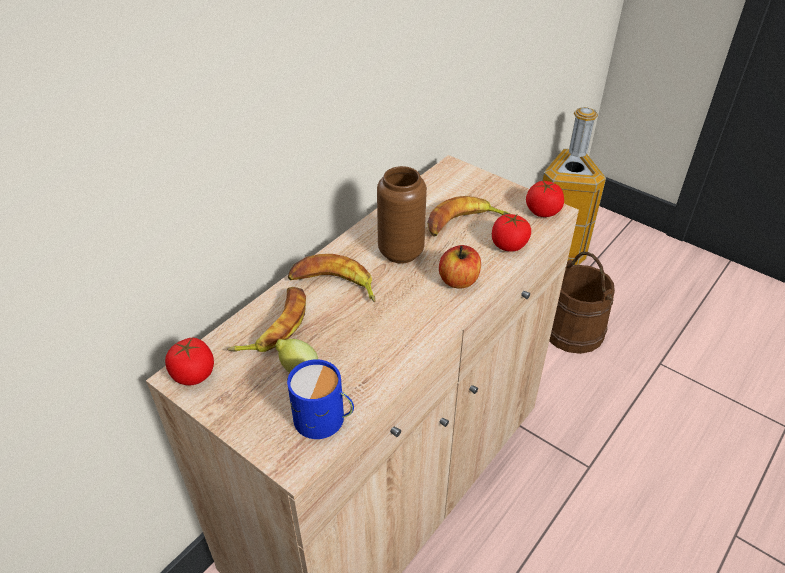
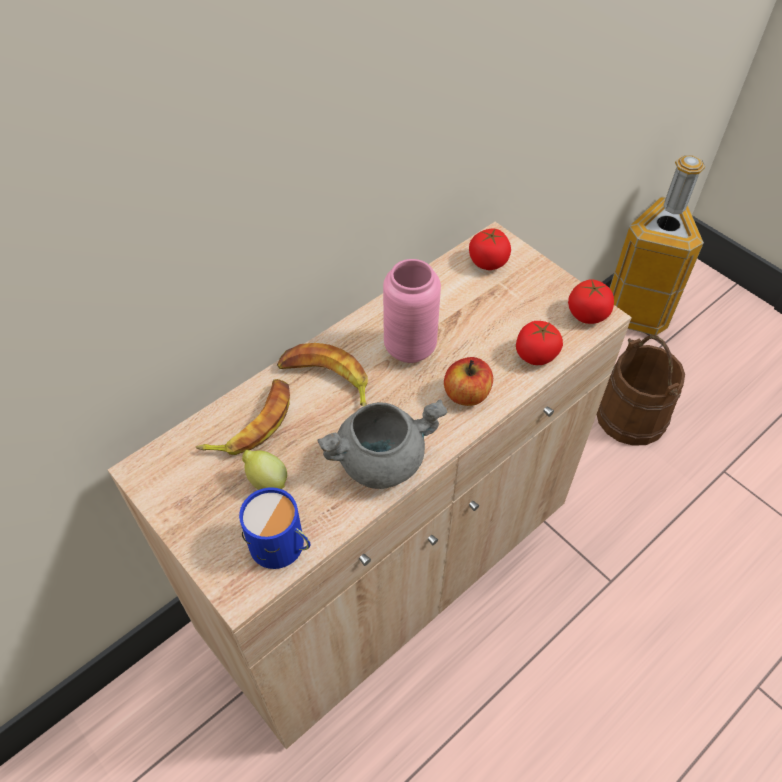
camera: 10 degrees right, 10 degrees up
tomato [165,338,214,386] -> tomato moved to [469,228,511,270]
brown vase [377,166,427,263] -> pink vase [383,259,441,363]
banana [427,196,510,236] -> none
none -> grey cooking pot [317,400,447,489]

